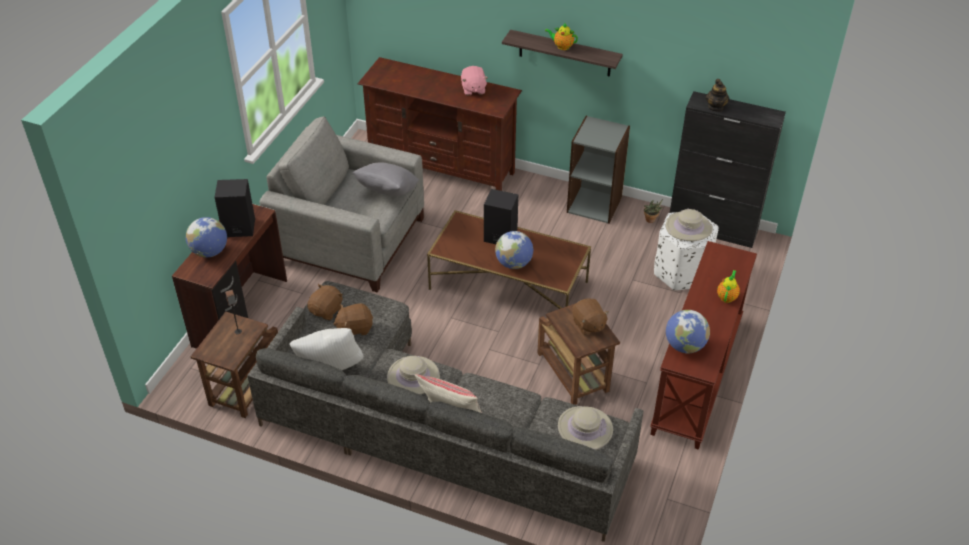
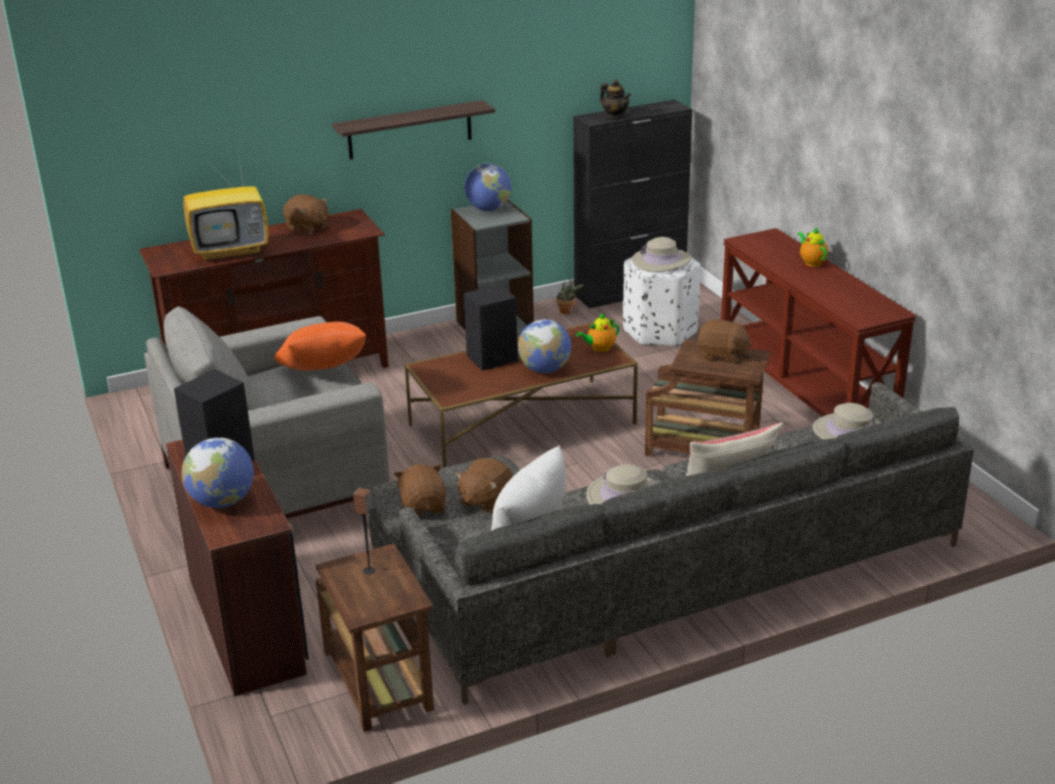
camera: 45 degrees left, 15 degrees down
grey pillow [352,162,419,196] -> orange pillow [274,322,366,371]
pink plush toy [461,66,488,96] -> brown plush toy [283,194,328,234]
teapot [545,24,578,50] -> teapot moved to [576,313,619,352]
globe [666,310,710,354] -> globe moved to [464,164,512,211]
none -> television [183,151,268,262]

